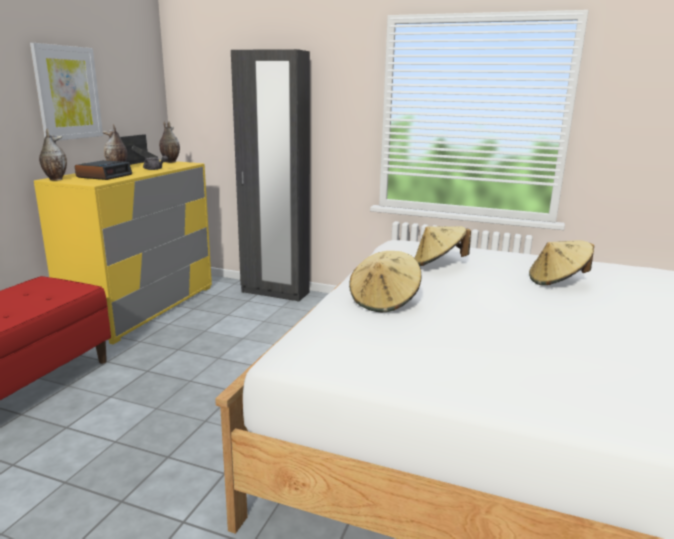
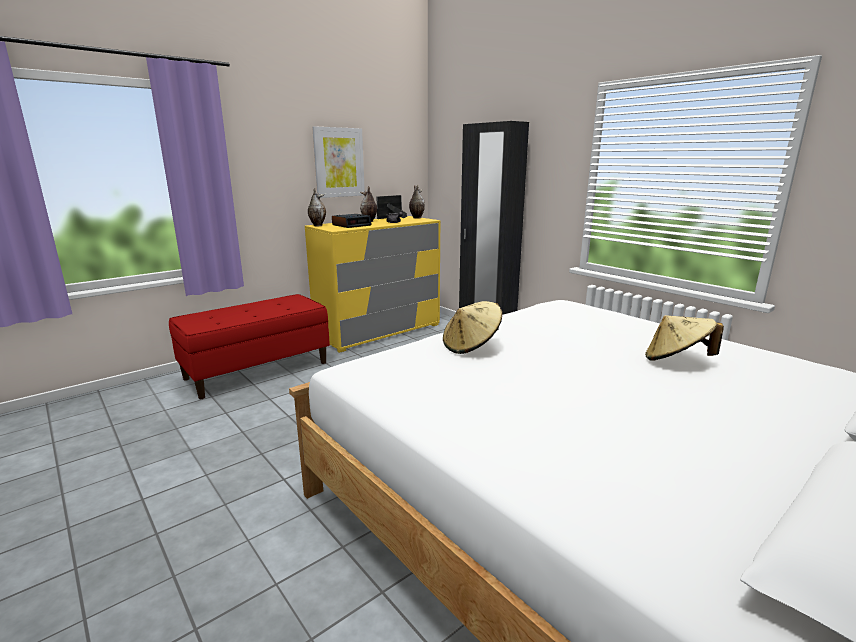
camera: 30 degrees right, 0 degrees up
beige hat [414,226,471,266] -> none

